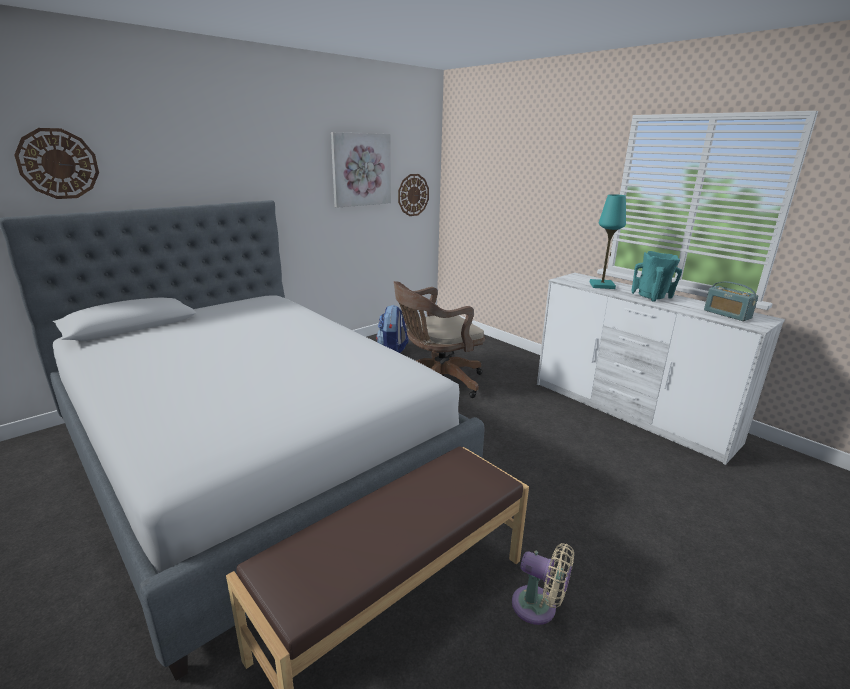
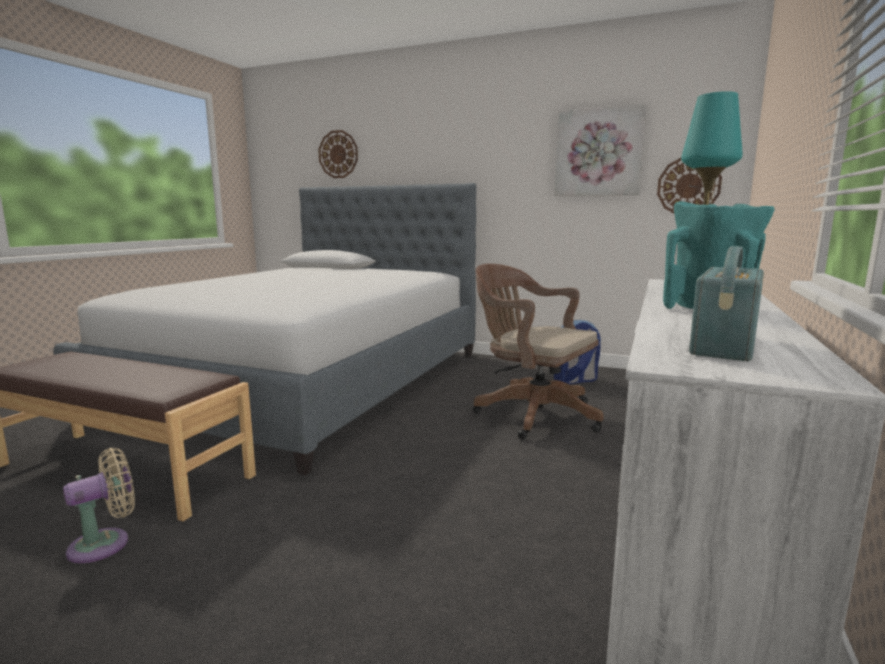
camera: 65 degrees right, 10 degrees down
beige fan [512,543,574,625] -> beige fan turned 135 degrees counterclockwise [63,448,135,563]

